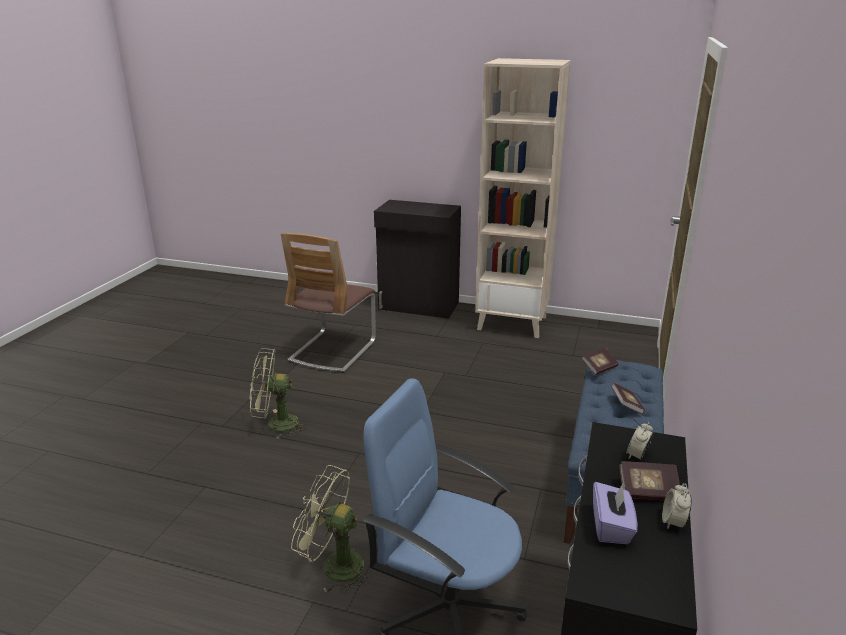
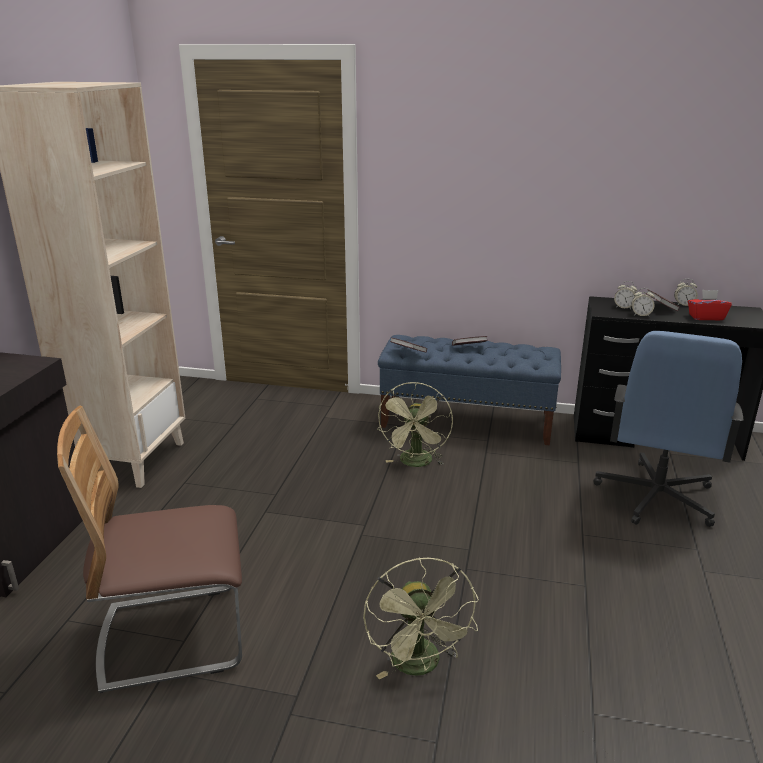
camera: 95 degrees left, 0 degrees up
chair [281,233,376,373] -> chair turned 150 degrees clockwise [57,406,242,693]
green fan [291,465,371,594] -> green fan moved to [377,382,453,467]
purple tissue box [593,482,637,544] -> red tissue box [688,290,732,320]
none -> alarm clock [631,288,655,316]

